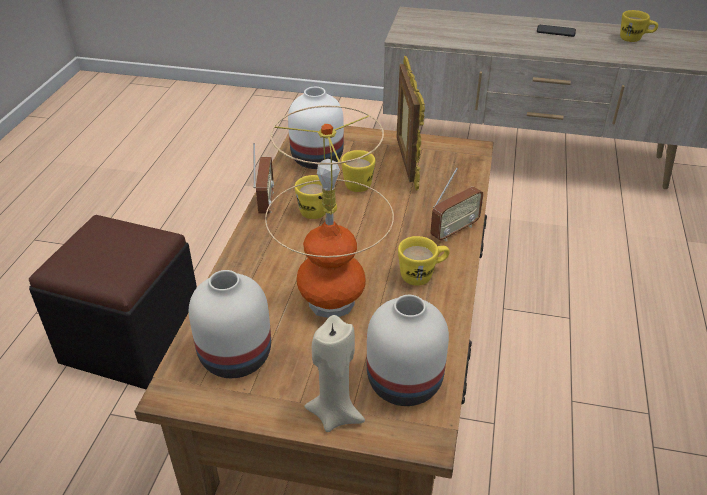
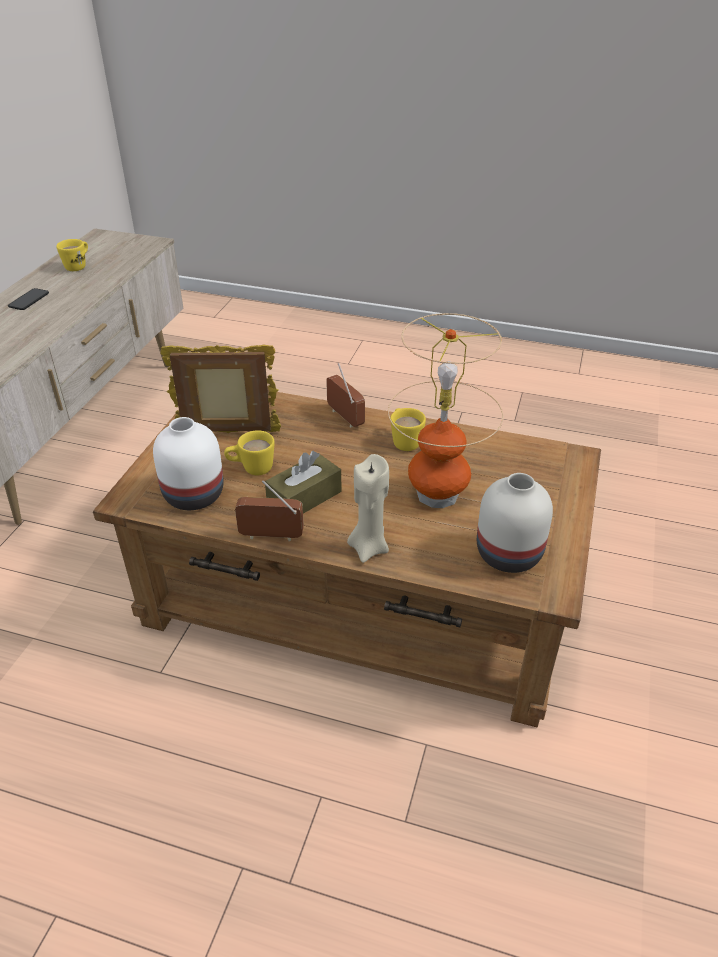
camera: 85 degrees left, 0 degrees up
black ottoman [29,215,197,389] -> none
yellow mug [295,175,337,219] -> brown tissue box [265,451,342,514]
beige candle [304,315,365,432] -> beige candle moved to [347,454,389,563]
white vase [367,295,449,406] -> none

